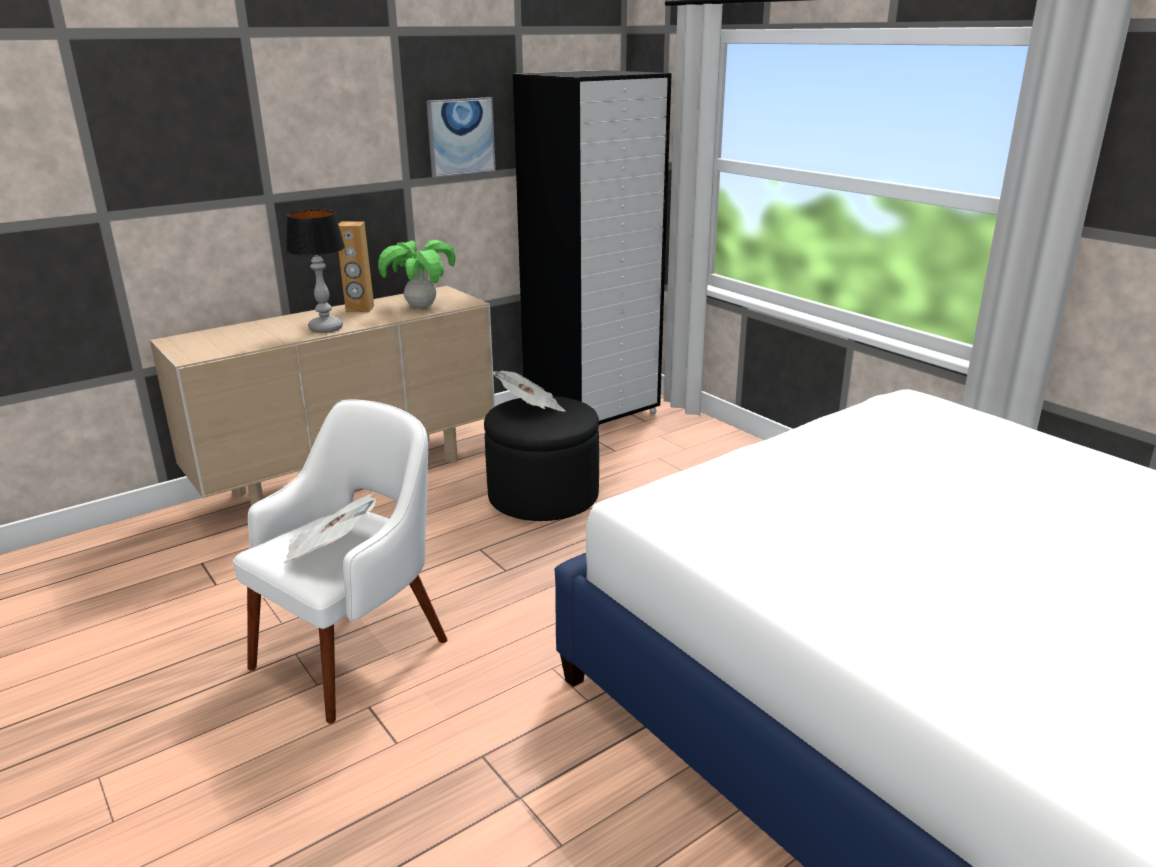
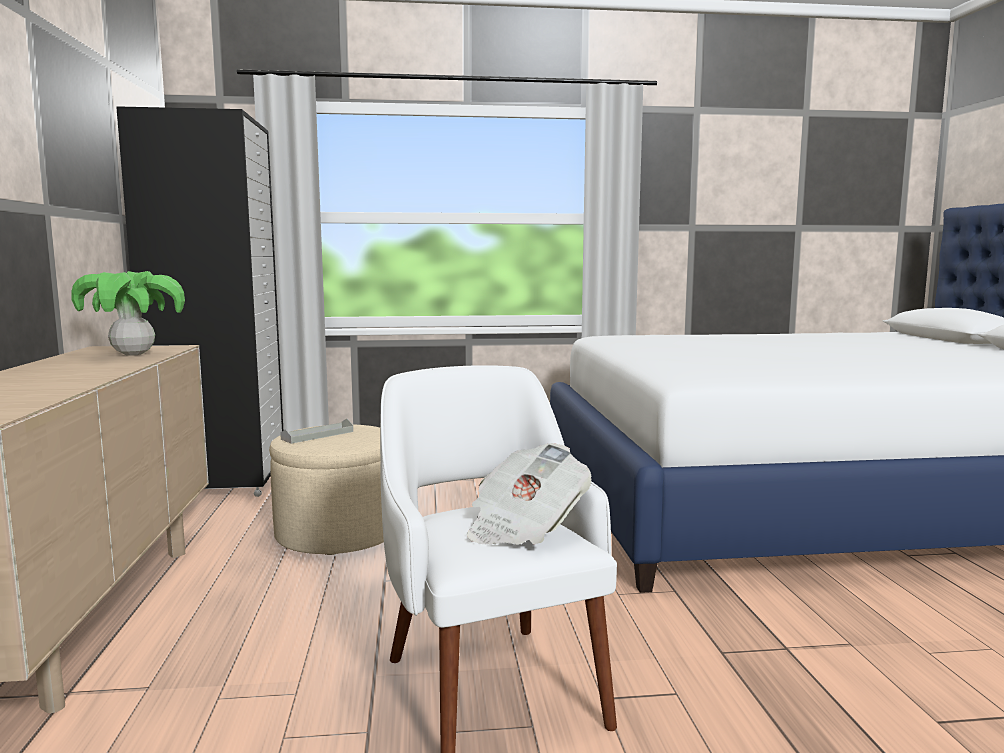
camera: 60 degrees left, 15 degrees down
table lamp [286,210,345,333] -> none
brown speaker [338,221,374,312] -> none
picture [426,97,496,178] -> none
black ottoman [484,396,599,521] -> beige ottoman [269,424,384,555]
newspaper [492,371,565,411] -> grey tray [280,419,353,444]

